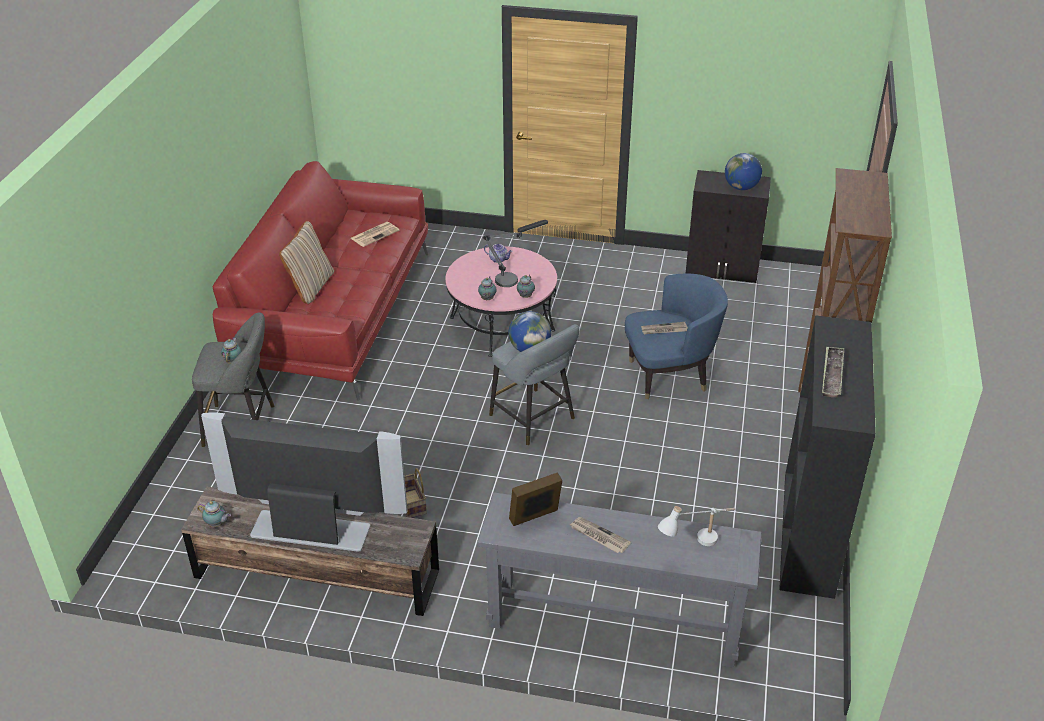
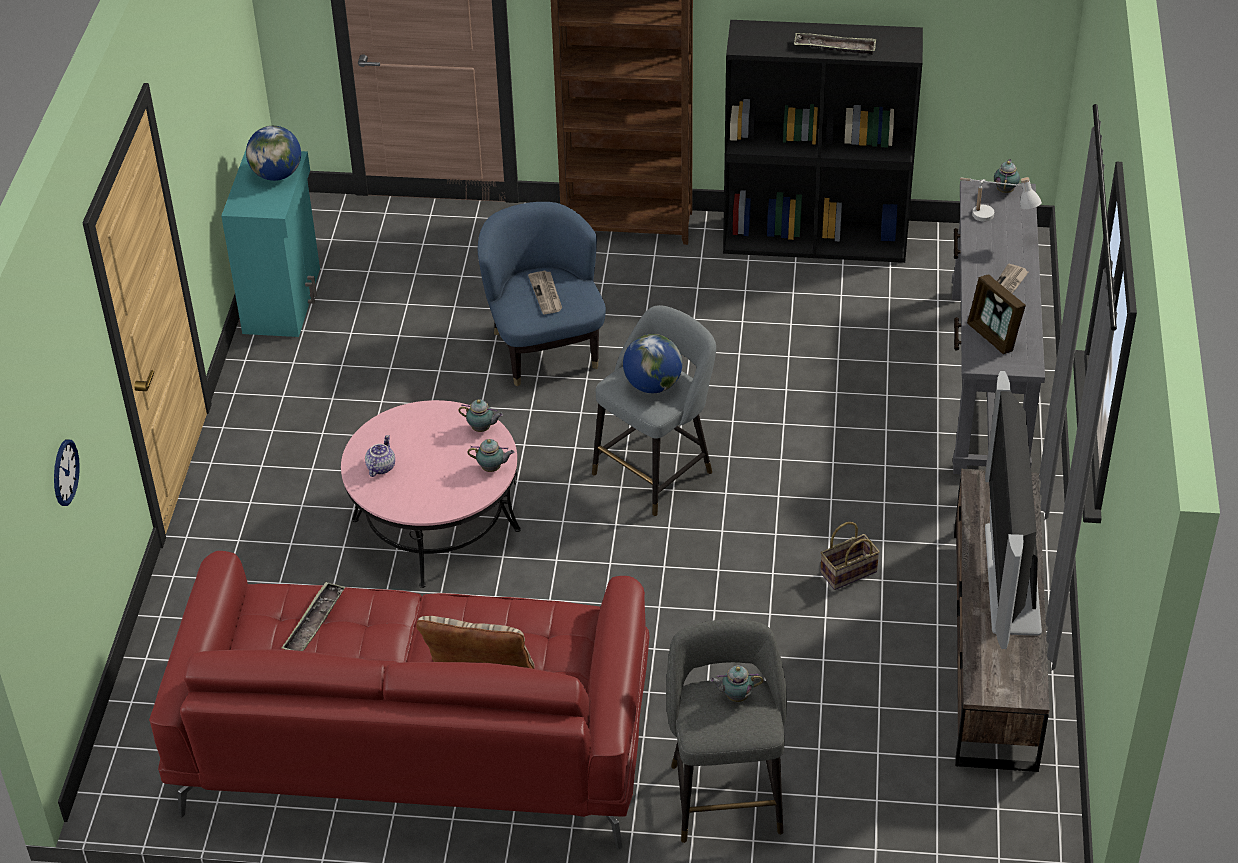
camera: 95 degrees left, 5 degrees up
teapot [197,501,231,528] -> teapot moved to [994,159,1020,193]
newspaper [351,222,400,247] -> tray [281,582,345,651]
table lamp [483,220,548,287] -> none
black cabinet [685,170,771,283] -> turquoise cabinet [221,150,320,337]
none -> wall clock [54,439,80,506]

